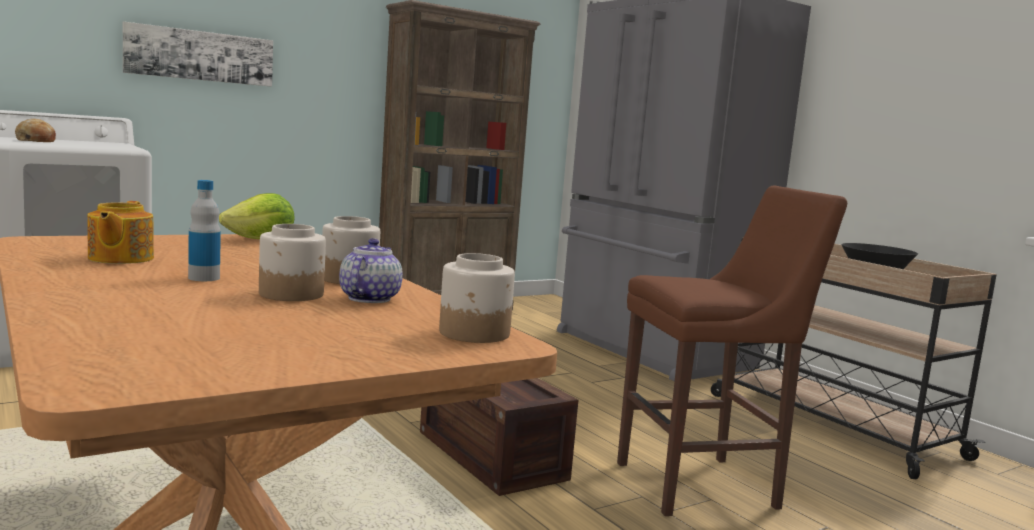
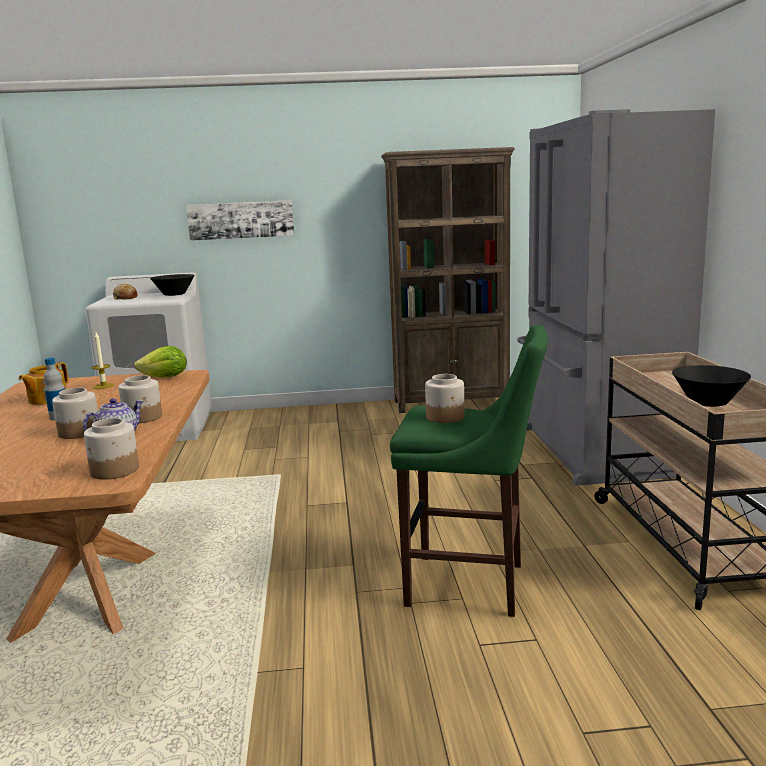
camera: 30 degrees right, 5 degrees up
crate [420,378,578,496] -> none
brown stool [617,186,847,516] -> green stool [390,325,548,617]
none -> candle [92,332,115,389]
none -> black bowl [150,274,195,296]
none -> jar [425,374,465,423]

